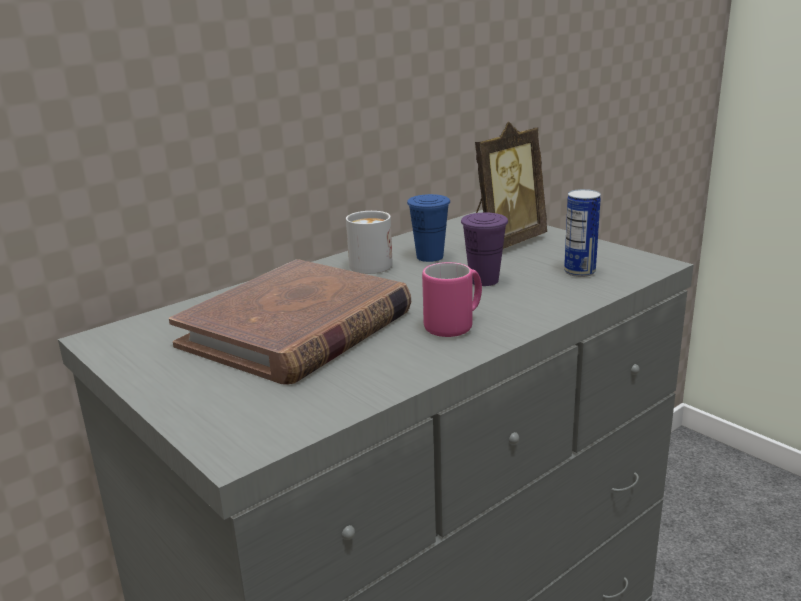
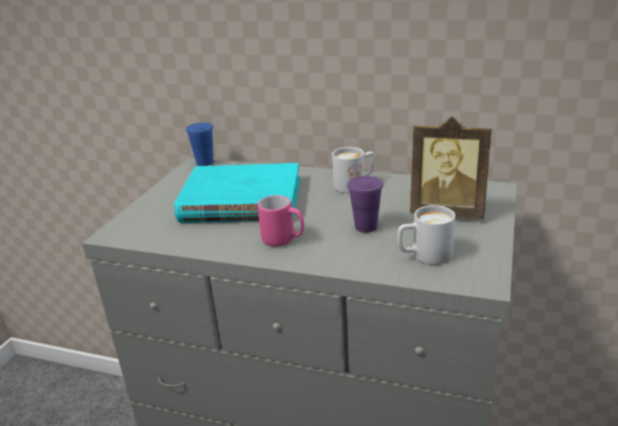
camera: 60 degrees right, 5 degrees up
brown book [169,259,412,384] -> turquoise book [174,163,300,223]
blue cup [407,194,450,262] -> blue cup moved to [186,123,213,166]
can [564,189,601,277] -> white mug [397,205,455,264]

